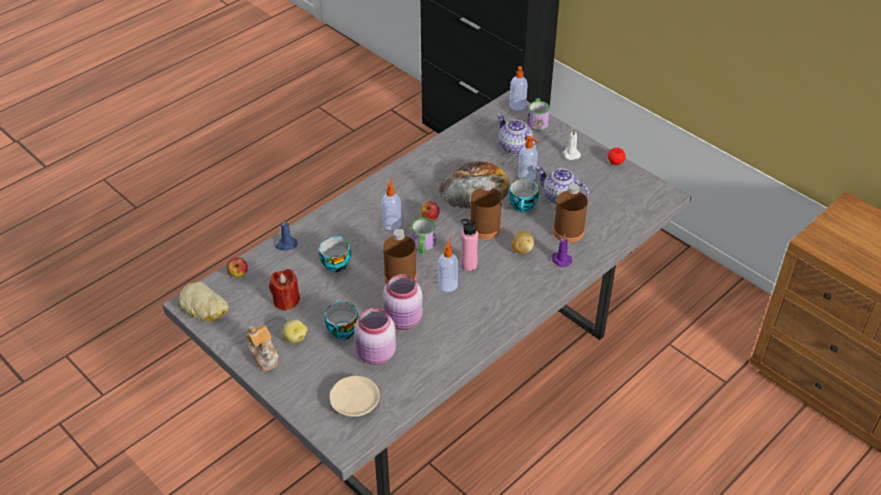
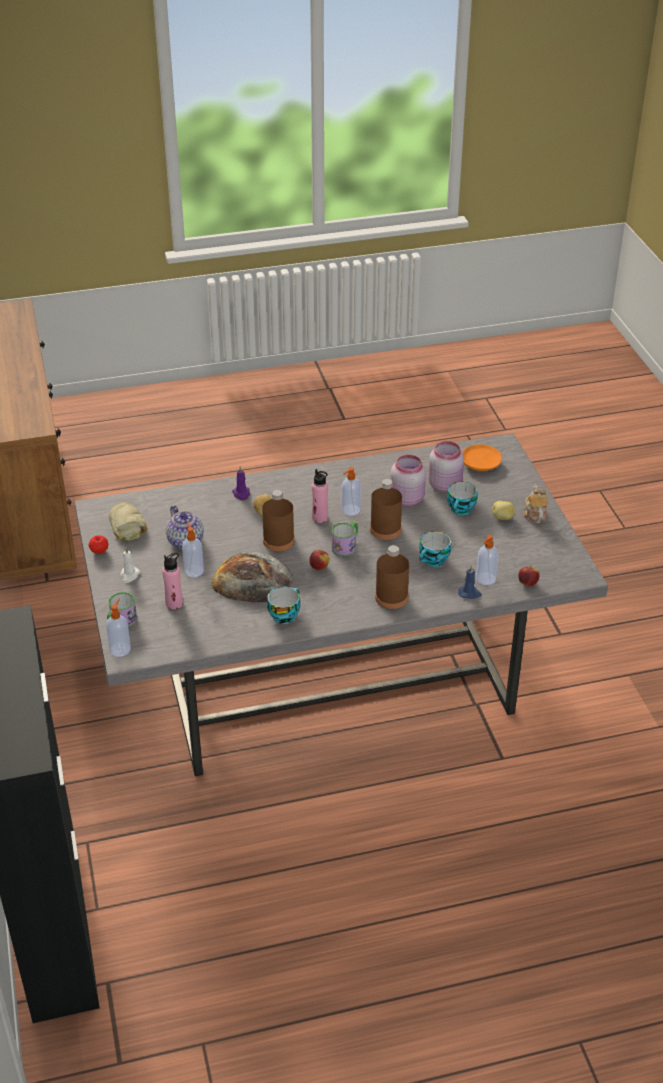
camera: 150 degrees left, 5 degrees down
bread [178,282,229,322] -> bread moved to [109,503,147,541]
red candle [269,269,300,311] -> none
beige plate [329,376,380,417] -> orange plate [462,444,502,471]
soap dispenser [381,178,401,230] -> soap dispenser moved to [476,535,498,585]
teapot [497,114,536,155] -> pink bottle [162,553,183,609]
cup [508,179,539,213] -> cup moved to [267,586,301,624]
brown bottle [553,183,588,243] -> brown bottle moved to [375,545,409,609]

